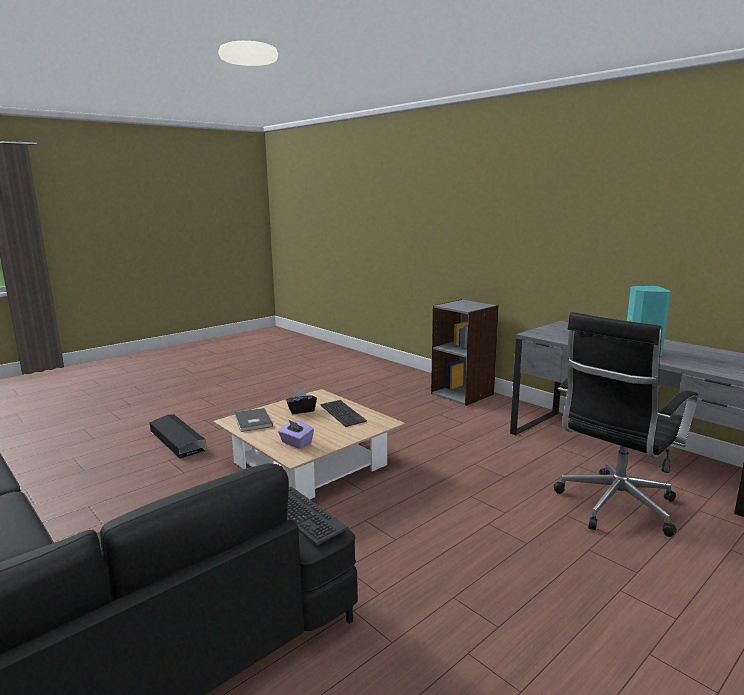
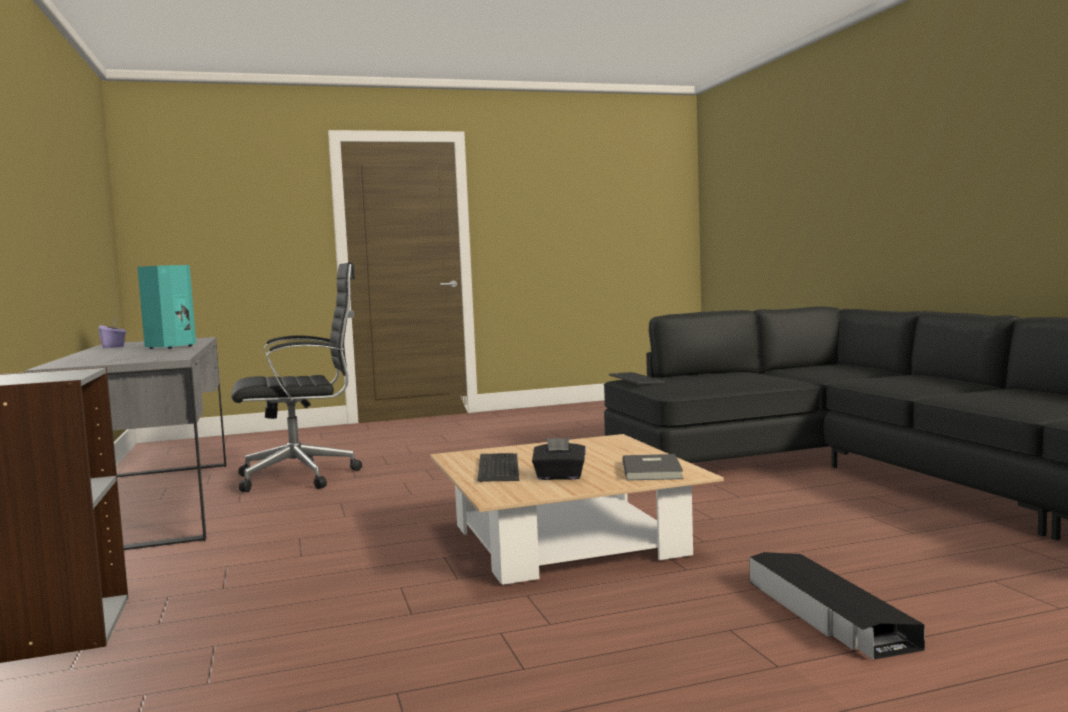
camera: 155 degrees left, 10 degrees down
purple tissue box [278,420,314,449] -> purple tissue box moved to [99,318,126,348]

